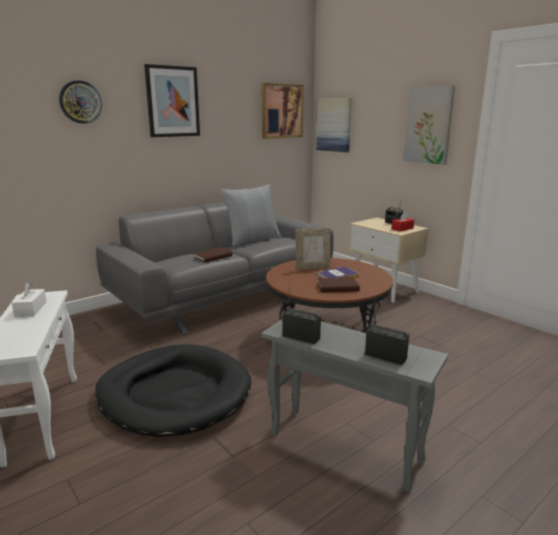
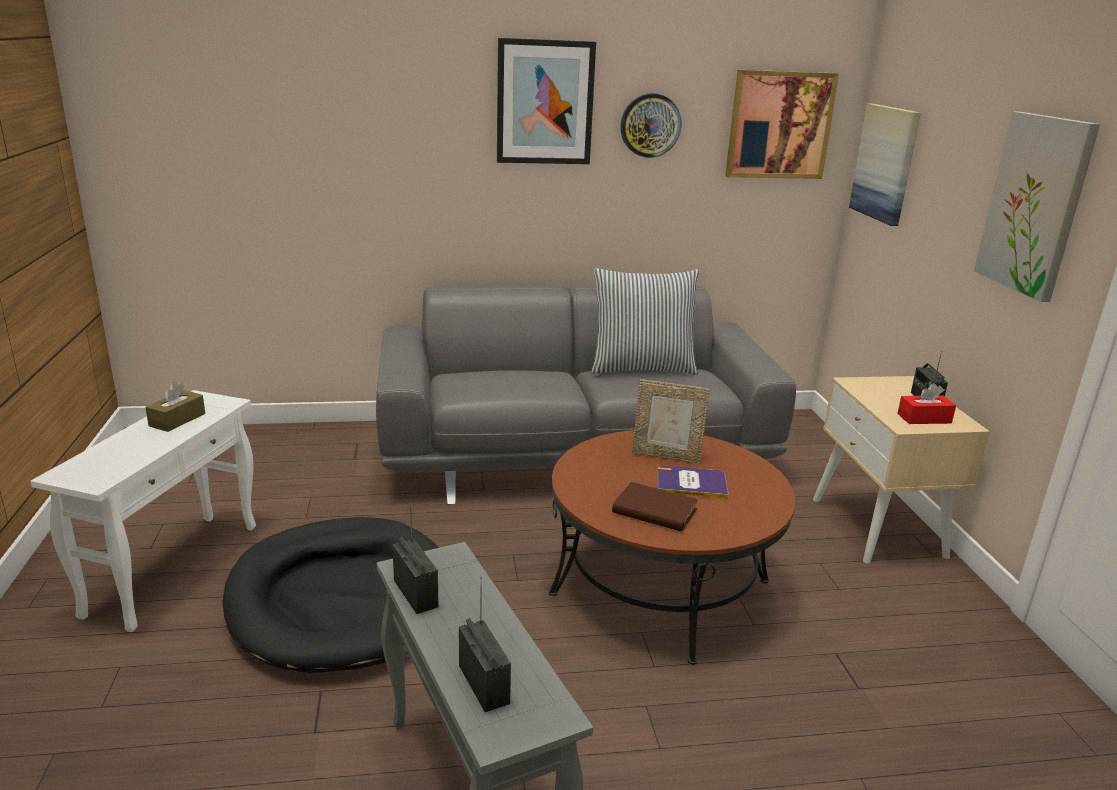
camera: 30 degrees right, 5 degrees up
white tissue box [12,282,47,317] -> brown tissue box [145,382,205,432]
wall clock [59,80,102,124] -> wall clock moved to [620,93,681,158]
brown book [193,247,232,263] -> none

